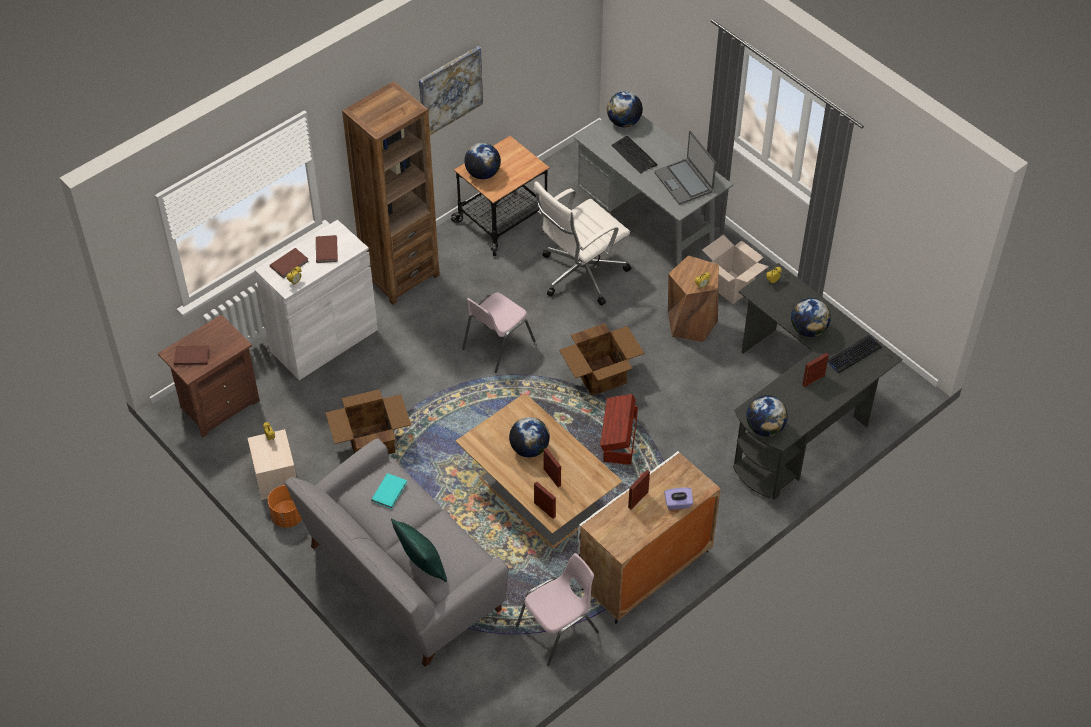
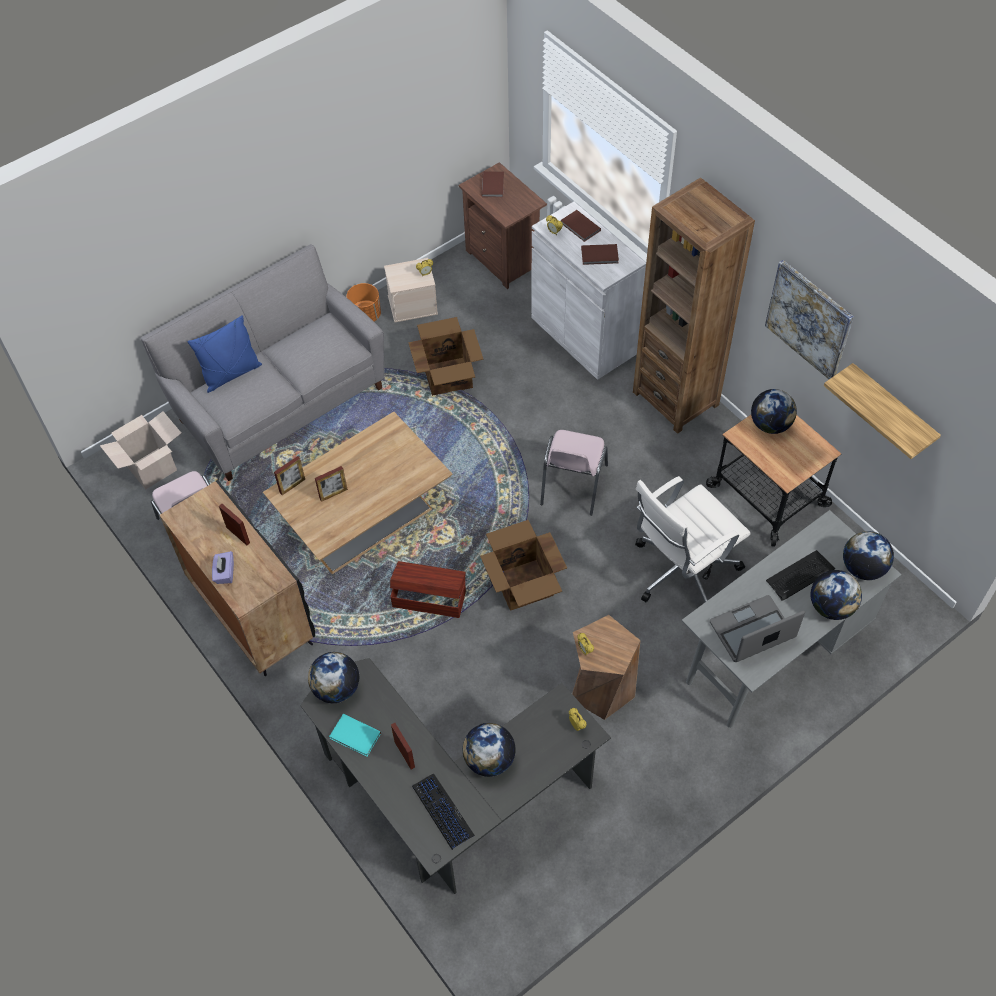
camera: 95 degrees right, 5 degrees up
turquoise book [371,473,407,509] -> turquoise book moved to [329,714,381,757]
green pillow [391,518,447,582] -> blue pillow [187,315,262,393]
pink chair [462,292,536,373] -> pink chair turned 120 degrees counterclockwise [540,430,608,516]
globe [509,417,550,457] -> globe moved to [810,570,862,620]
white office chair [534,181,632,305] -> white office chair turned 90 degrees counterclockwise [635,476,751,602]
white cabinet [577,451,721,624] -> black cabinet [160,480,315,676]
cardboard box [702,235,769,304] -> cardboard box moved to [100,411,181,490]
none -> shelf [824,363,941,459]

